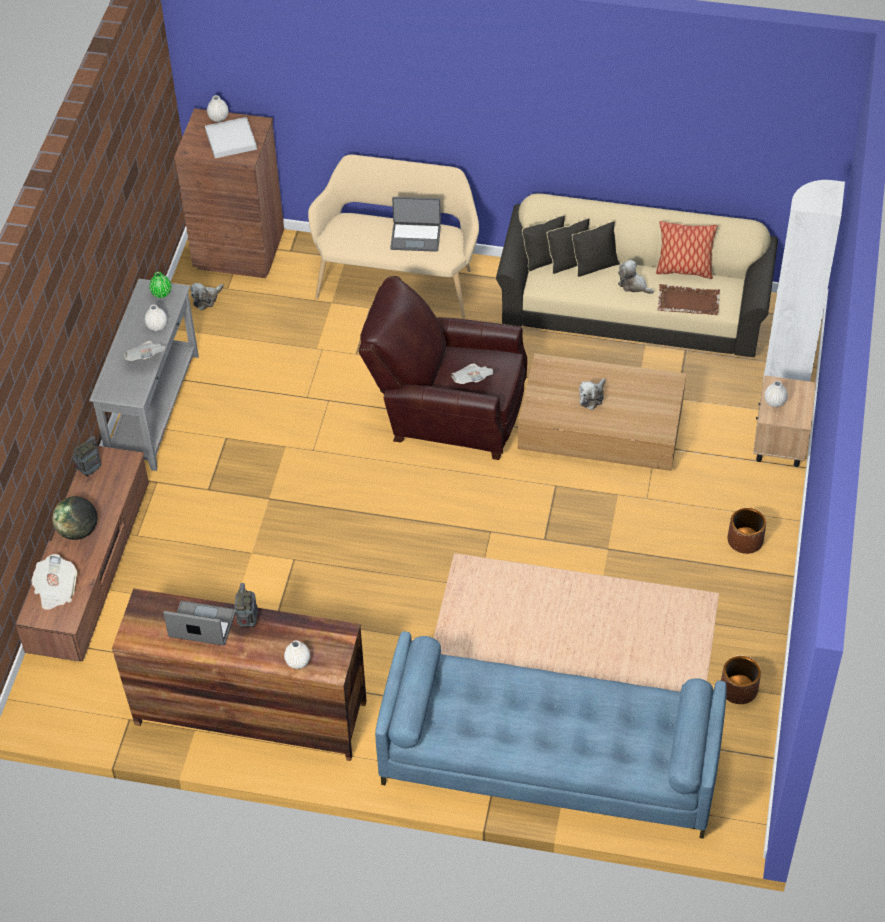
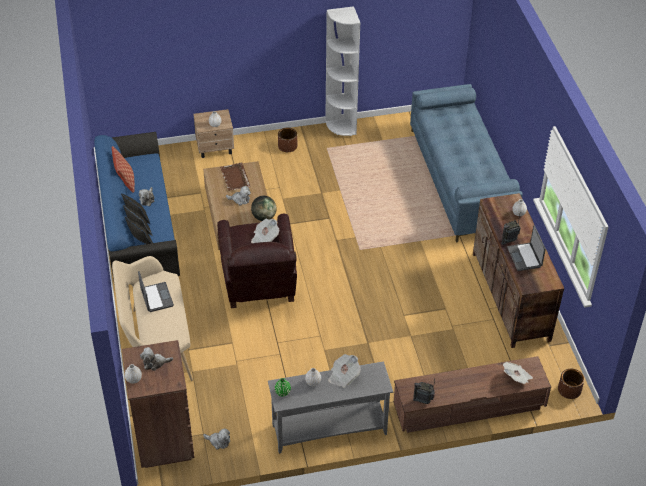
camera: 115 degrees left, 5 degrees down
globe [52,496,97,540] -> globe moved to [251,196,277,221]
white tray [205,117,257,158] -> plush toy [140,347,173,371]
beige sofa [496,193,778,357] -> blue sofa [94,132,180,280]
brown tray [658,284,720,315] -> brown tray moved to [220,163,251,191]
brown planter [721,655,761,704] -> brown planter moved to [558,369,584,399]
white bookcase [763,180,845,382] -> white bookcase moved to [325,6,360,136]

